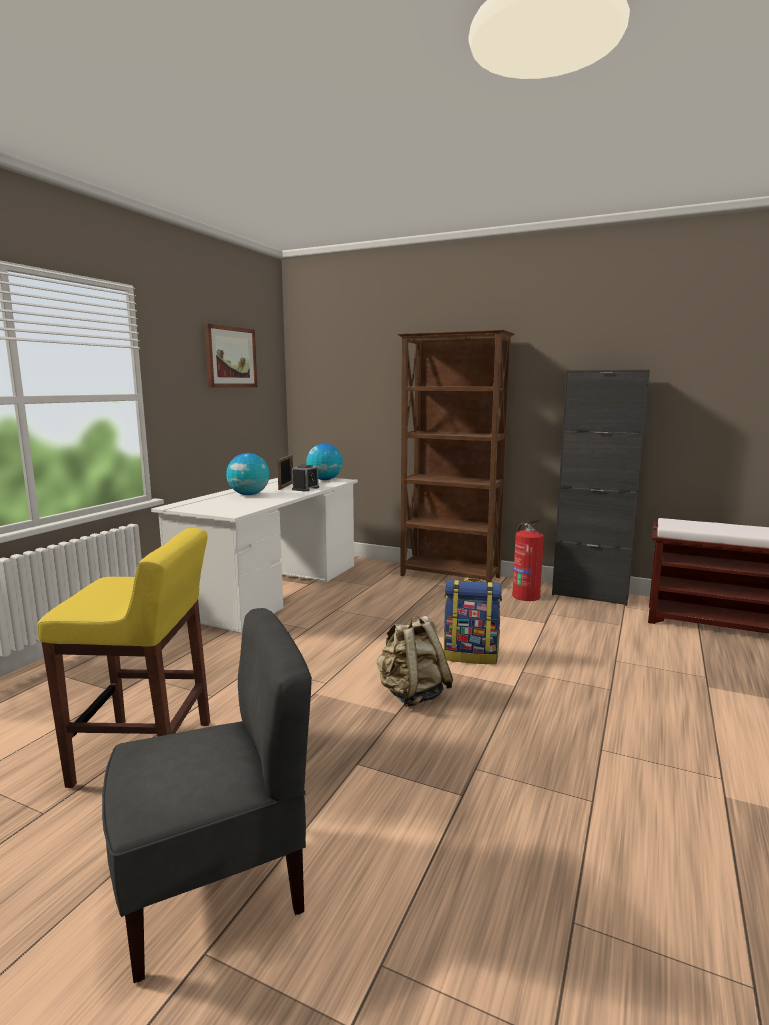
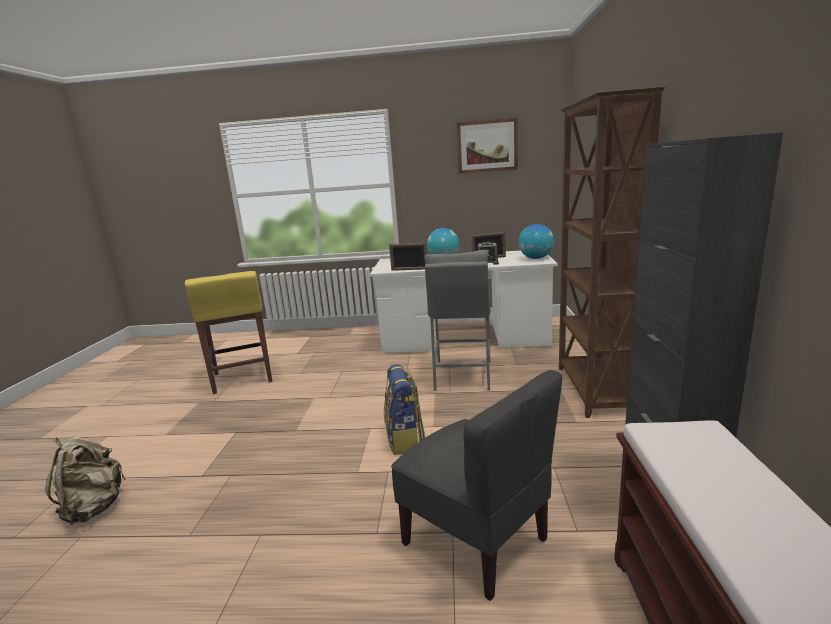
camera: 70 degrees right, 5 degrees up
grey chair [102,608,312,983] -> grey chair moved to [391,370,563,601]
beige backpack [377,616,453,707] -> beige backpack moved to [46,437,126,525]
fire extinguisher [512,520,544,601] -> none
none -> picture frame [389,243,427,271]
none -> grey stool [424,250,490,391]

